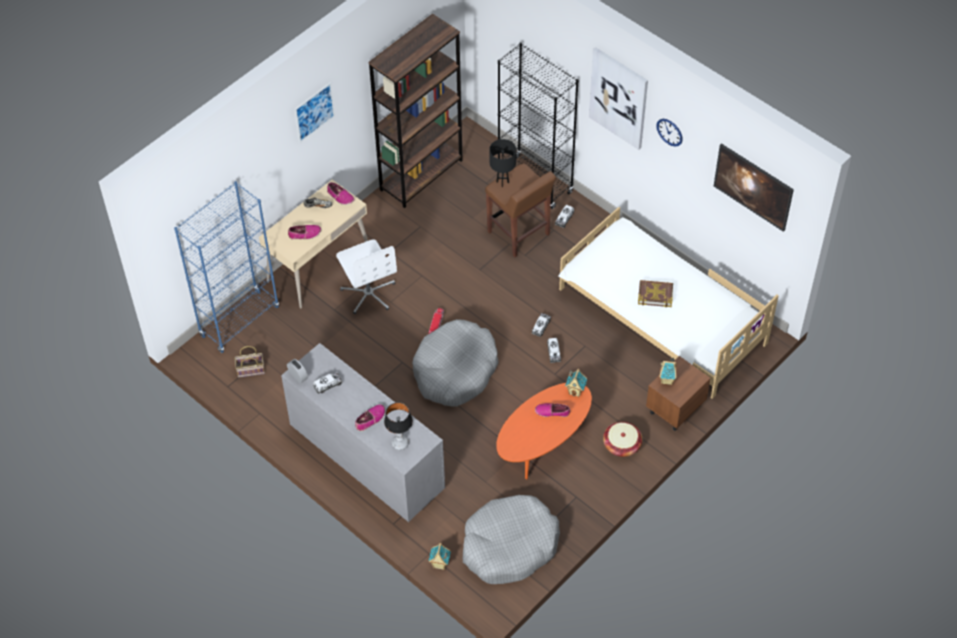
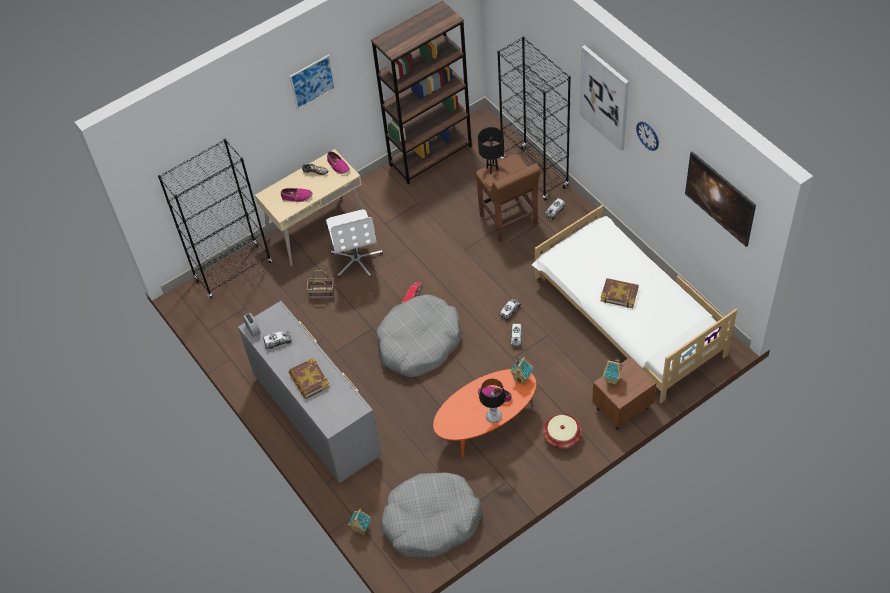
camera: 15 degrees right, 0 degrees up
blue bookcase [174,181,279,353] -> black bookcase [158,139,272,299]
basket [234,346,265,378] -> basket moved to [307,270,335,298]
shoe [355,404,385,431] -> book [289,358,330,399]
table lamp [384,402,413,450] -> table lamp moved to [479,379,506,423]

